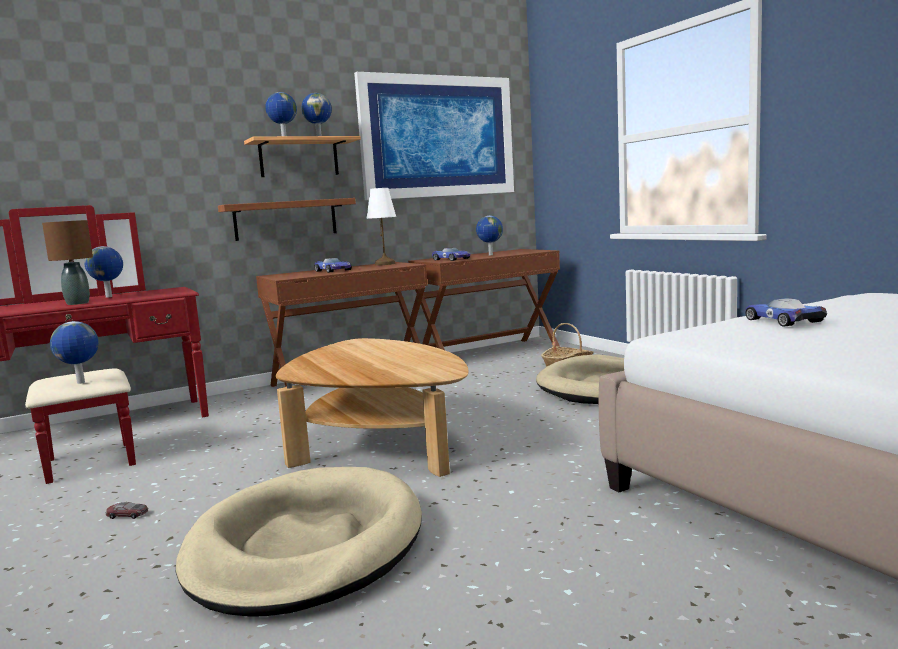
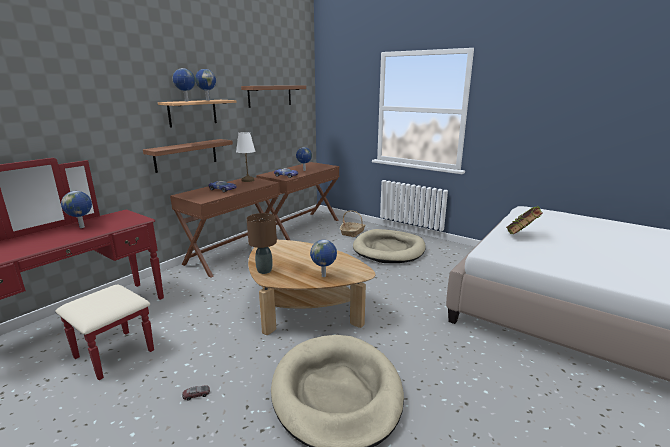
camera: 25 degrees left, 10 degrees up
brown table lamp [42,220,93,305] -> brown table lamp moved to [247,213,277,274]
globe [50,321,99,384] -> globe moved to [310,240,337,277]
picture [354,72,514,200] -> shelf [241,85,306,108]
toy car [745,298,827,327] -> book [506,206,543,234]

